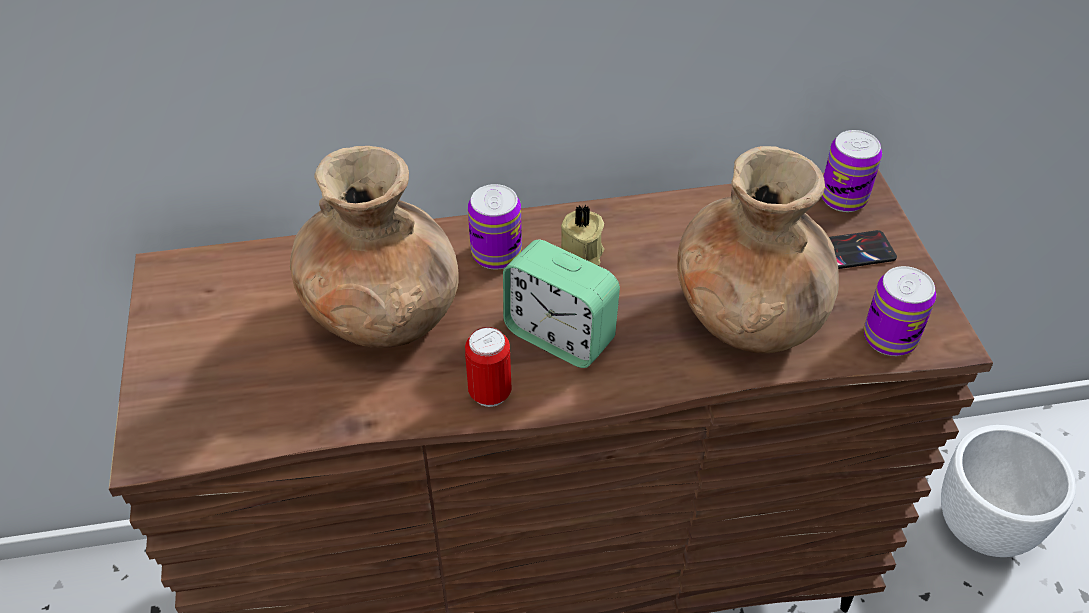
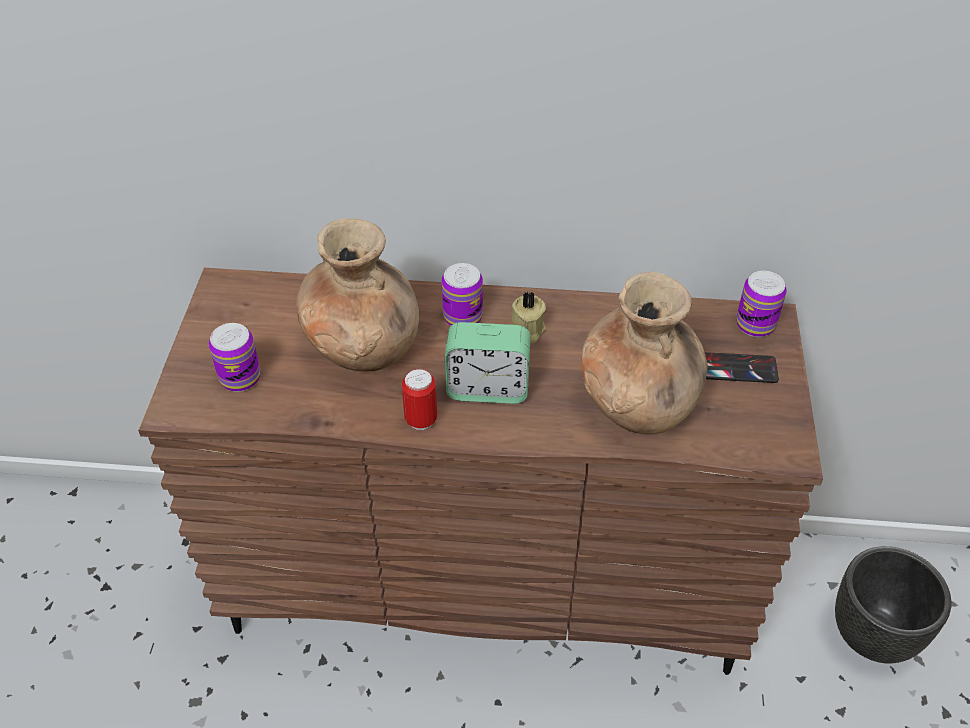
camera: 15 degrees right, 0 degrees up
alarm clock [503,240,620,368] -> alarm clock turned 45 degrees counterclockwise [445,322,530,404]
can [864,266,936,356] -> can moved to [209,323,260,392]
white planter [941,425,1076,557] -> black planter [835,546,951,663]

